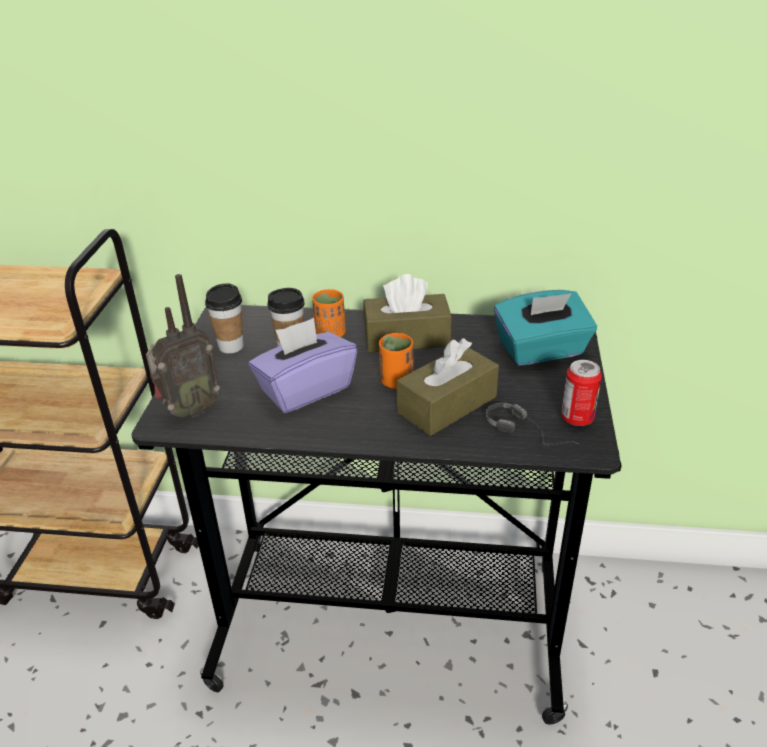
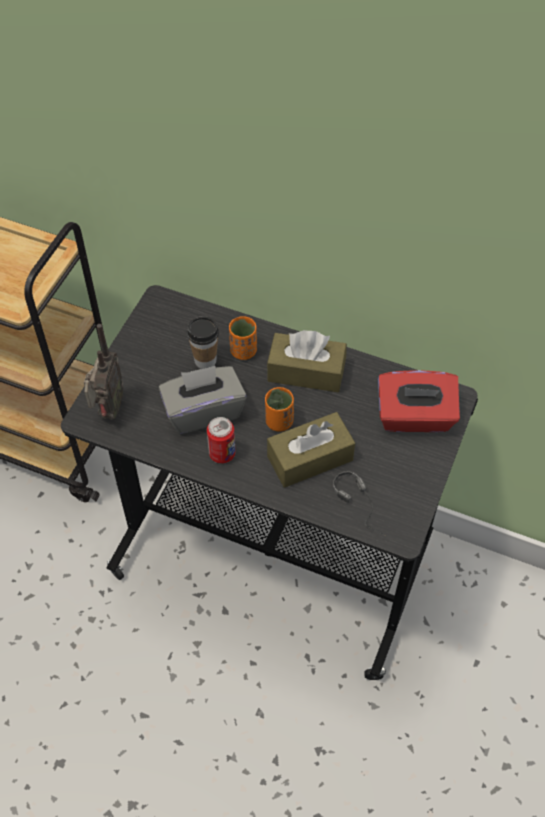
camera: 15 degrees right, 20 degrees up
radio [146,274,220,418] -> radio turned 60 degrees counterclockwise [84,324,124,420]
cup [205,283,244,353] -> none
purple tissue box [249,318,357,413] -> grey tissue box [159,366,247,434]
turquoise tissue box [494,290,597,365] -> red tissue box [378,370,460,432]
can [561,360,602,426] -> can moved to [207,417,236,464]

